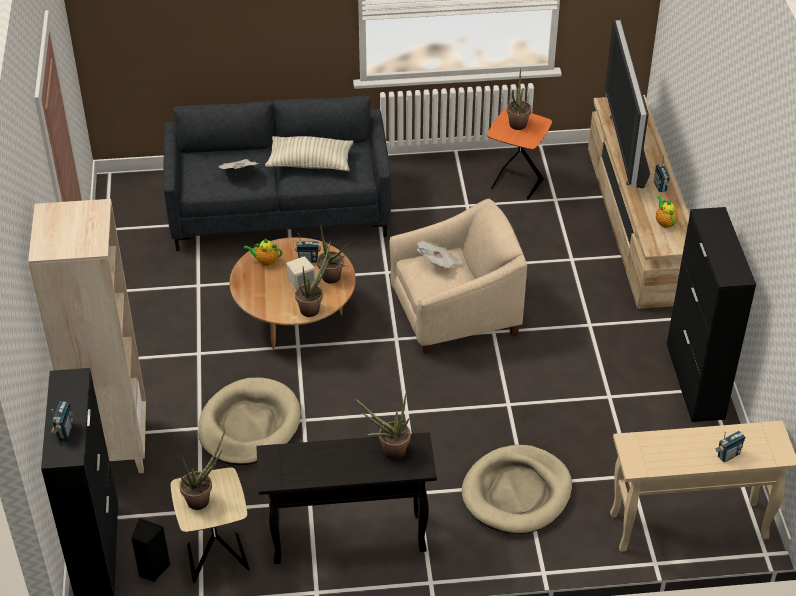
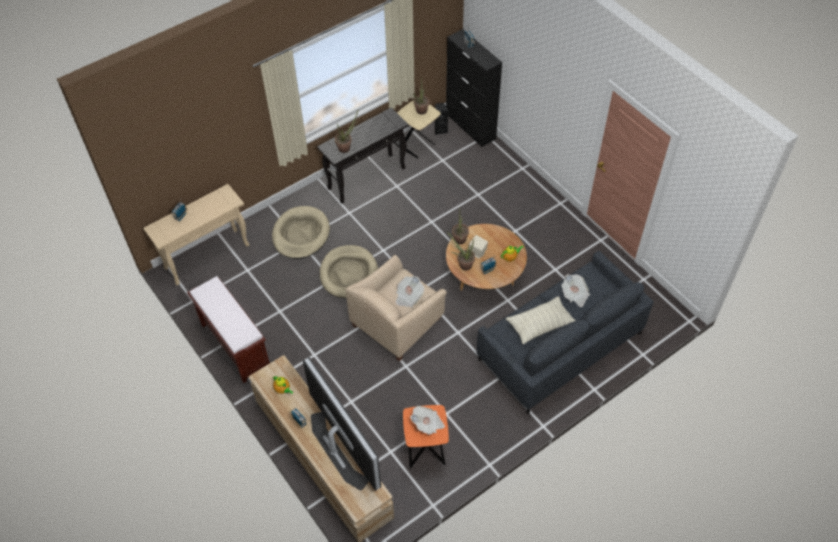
camera: 150 degrees right, 10 degrees up
beige bookcase [28,199,146,473] -> none
beige dog bed [198,377,301,465] -> beige dog bed moved to [320,245,378,298]
potted plant [507,68,532,130] -> newspaper [410,406,445,435]
black cabinet [667,207,756,422] -> brown bench [187,276,270,383]

